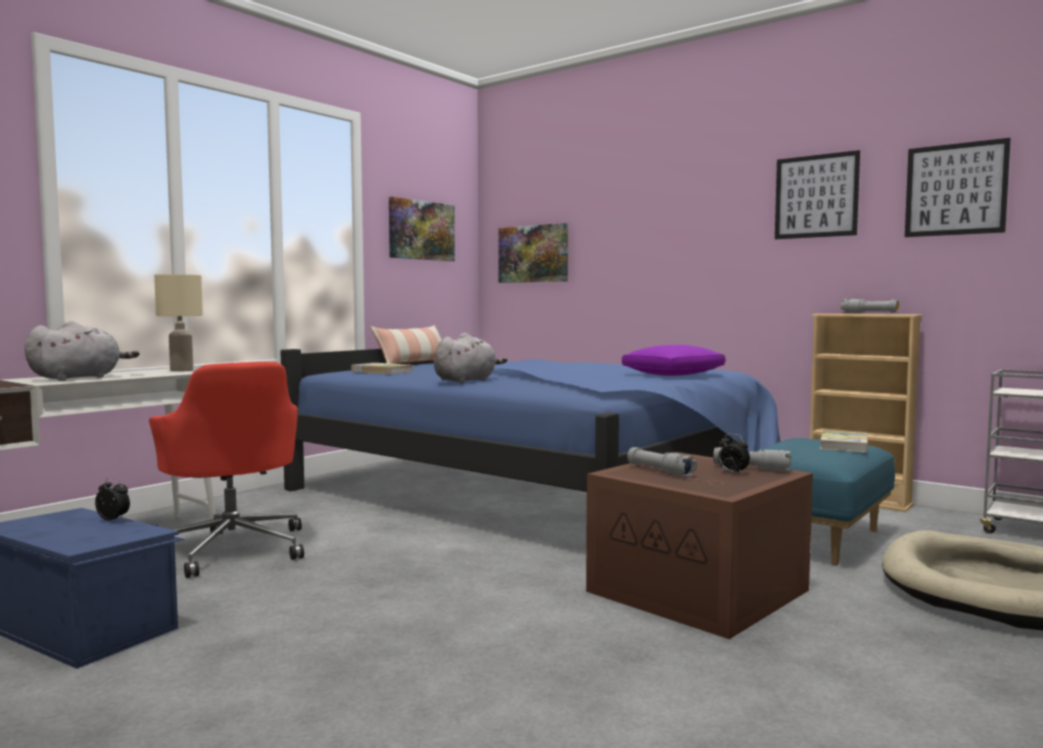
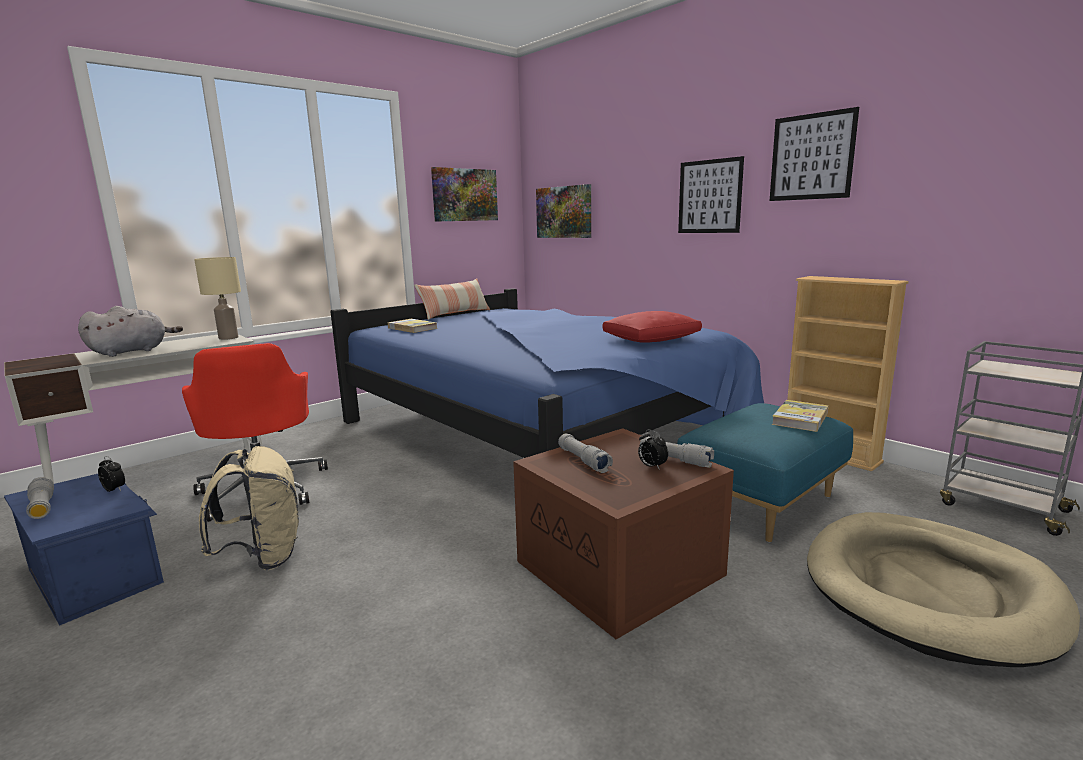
camera: 10 degrees right, 10 degrees up
grey plush toy [434,333,507,383] -> none
purple pillow [622,345,726,376] -> red pillow [603,311,702,343]
grey flashlight [841,299,899,314] -> grey flashlight moved to [26,477,54,519]
picture [905,138,1010,237] -> picture moved to [678,156,744,233]
none -> beige backpack [199,446,299,570]

